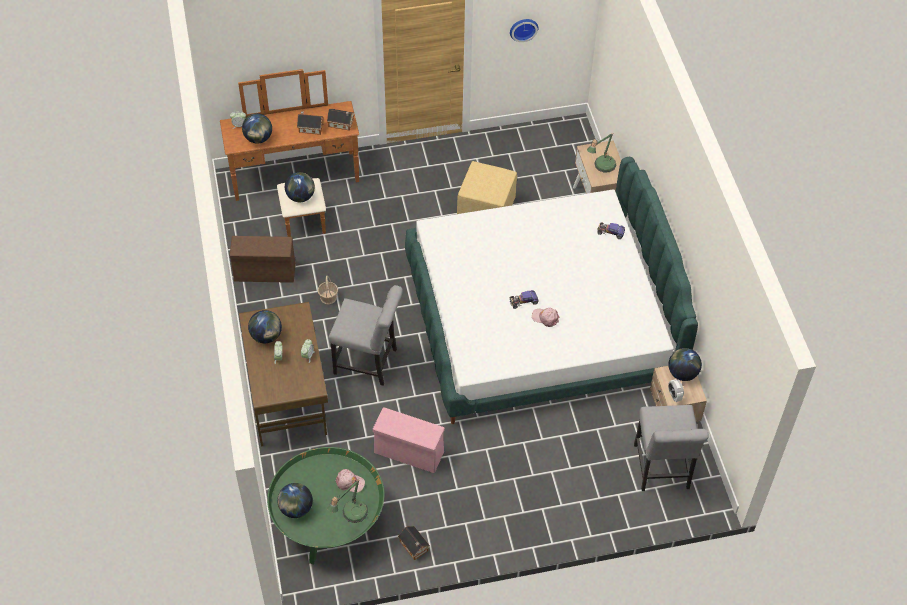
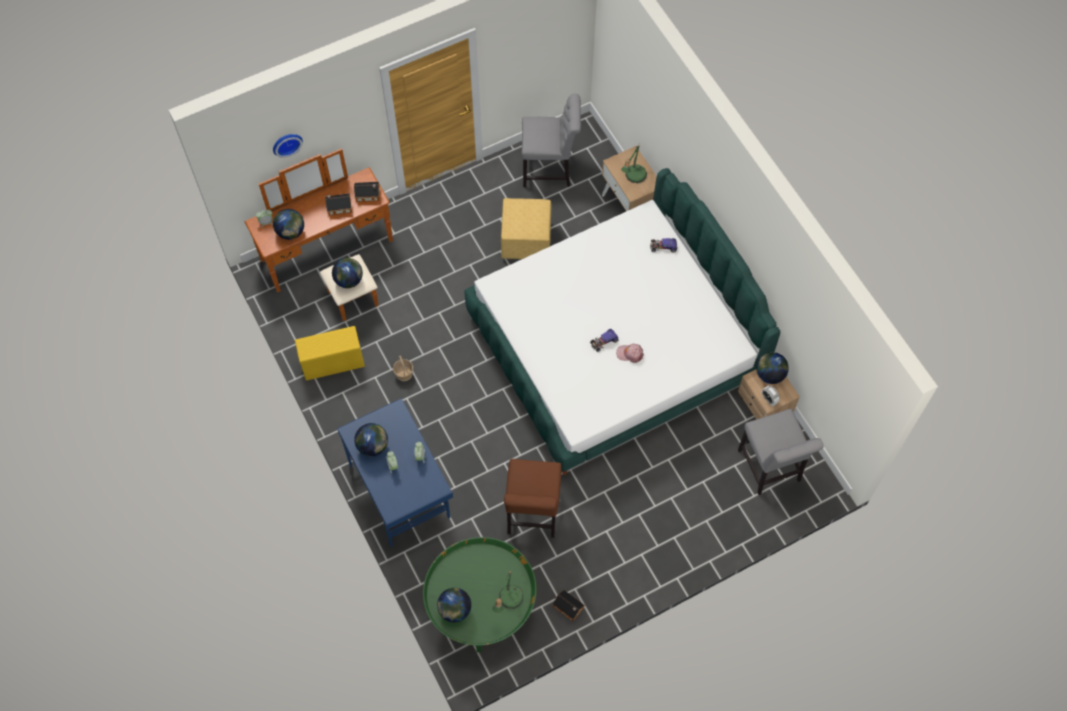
camera: 15 degrees left, 10 degrees up
brown storage box [229,236,296,283] -> yellow storage box [295,326,365,381]
brown desk [239,302,328,447] -> blue desk [337,398,453,547]
grey chair [329,285,403,386] -> grey chair moved to [522,94,581,187]
pink cap [336,469,365,493] -> none
pink storage box [373,407,444,473] -> brown chair [504,459,562,538]
wall clock [510,19,538,42] -> wall clock moved to [273,134,303,158]

